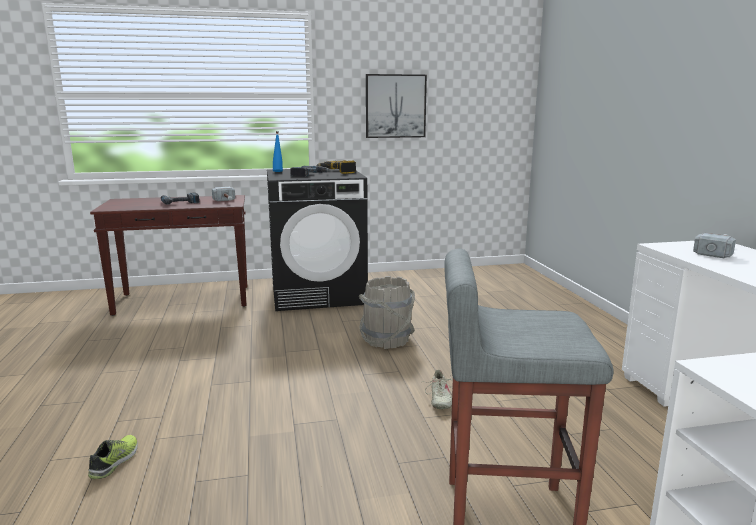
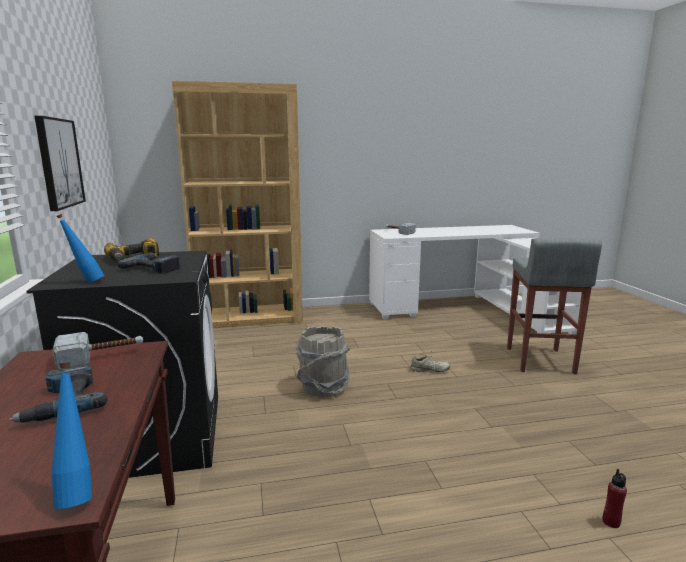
camera: 90 degrees left, 0 degrees up
shoe [88,435,138,479] -> red bottle [602,469,627,528]
none -> blue bottle [52,362,92,509]
none -> brown bookcase [172,81,303,328]

